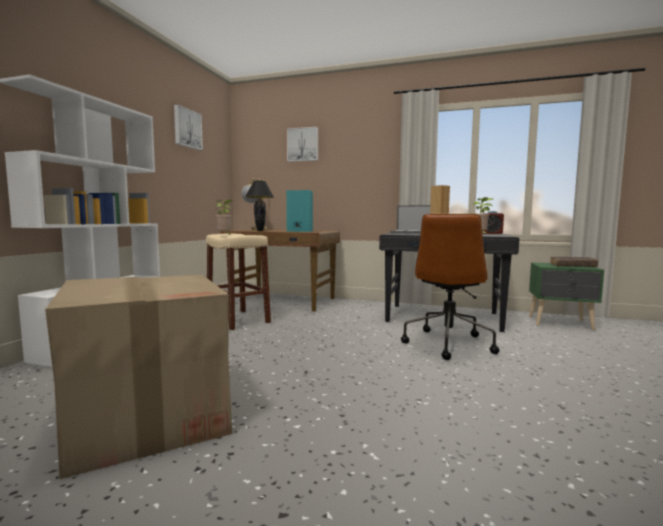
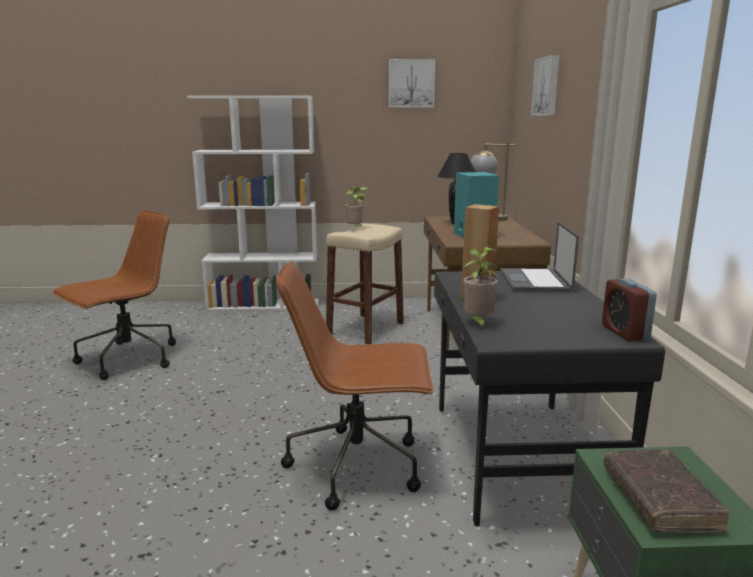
camera: 70 degrees right, 10 degrees up
cardboard box [45,275,232,479] -> brown office chair [52,211,176,380]

